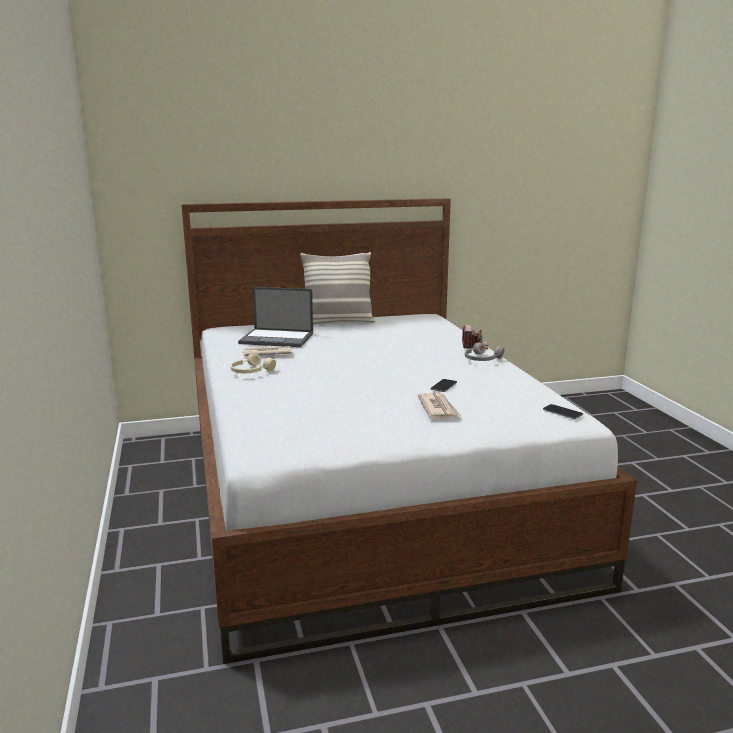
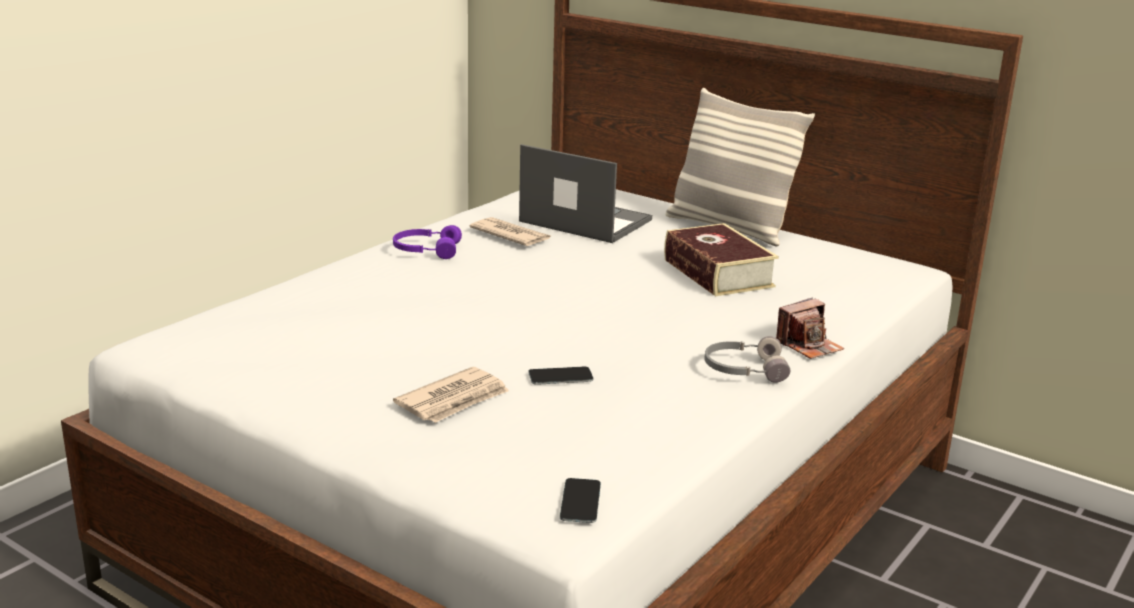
camera: 50 degrees right, 5 degrees up
beige headphones [231,354,276,373] -> purple headphones [393,225,462,259]
laptop [238,287,313,347] -> laptop turned 150 degrees clockwise [519,144,652,243]
none -> book [664,223,779,296]

